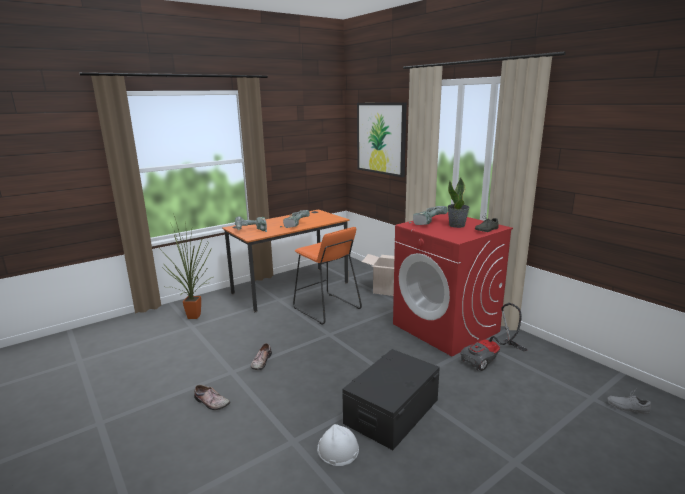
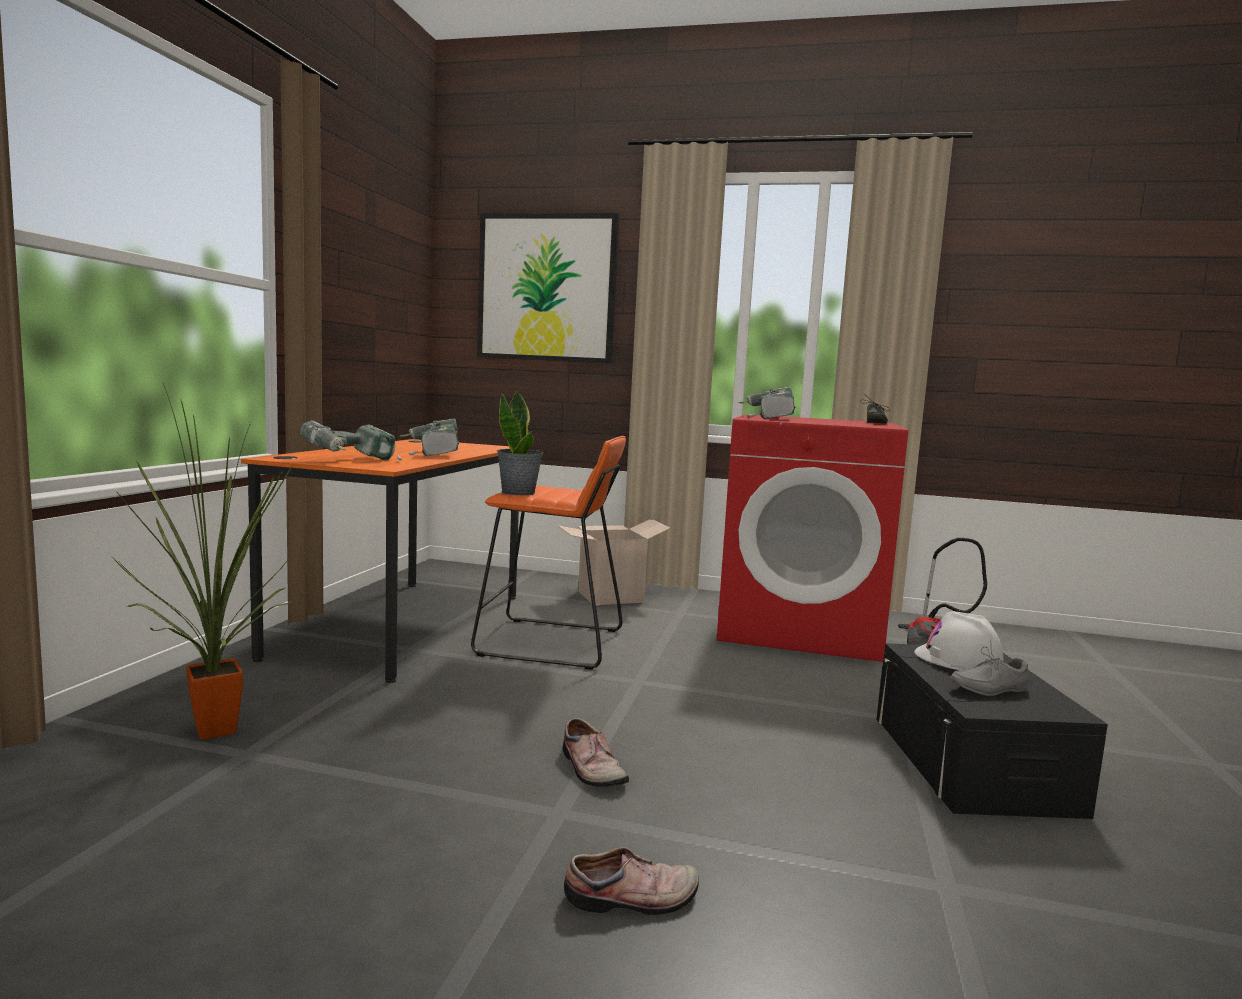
camera: 40 degrees left, 10 degrees down
white hard hat [317,424,359,466] -> white hard hat moved to [914,612,1004,670]
potted plant [447,177,470,228] -> potted plant moved to [497,390,543,495]
grey shoe [607,389,651,414] -> grey shoe moved to [949,640,1029,696]

